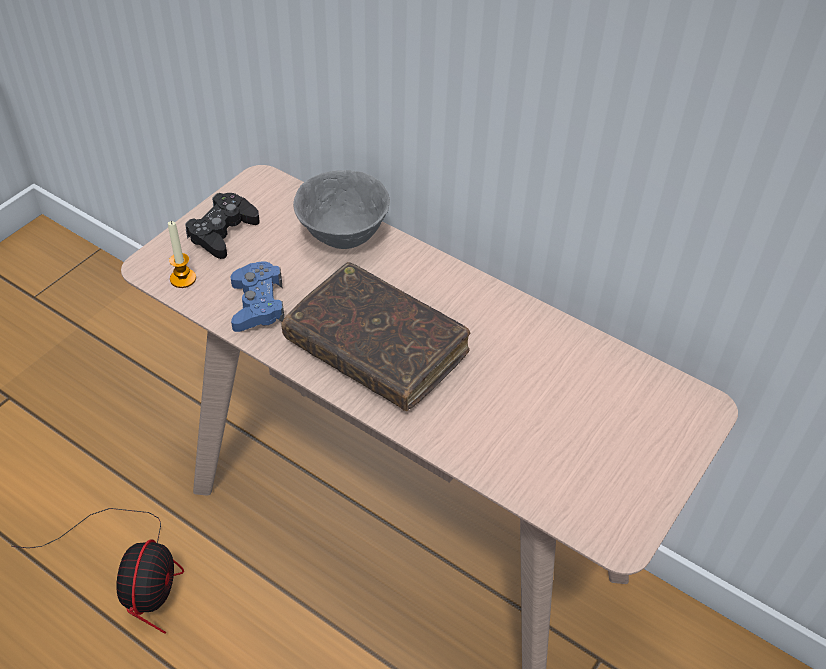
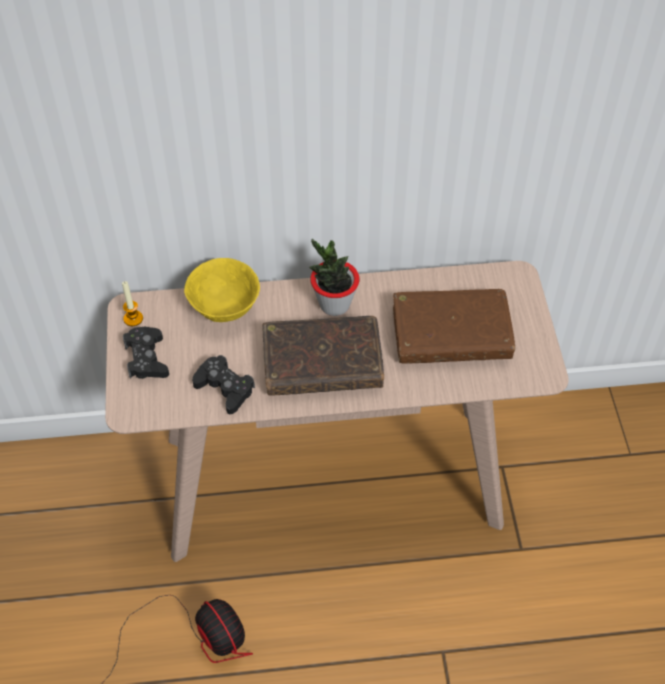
camera: 40 degrees left, 5 degrees up
candle [168,221,196,288] -> candle moved to [122,281,143,327]
blue game controller [231,261,284,332] -> black game controller [192,355,255,414]
grey bowl [293,170,390,249] -> yellow bowl [184,258,260,322]
none -> potted plant [309,239,360,316]
none -> brown book [393,289,515,364]

